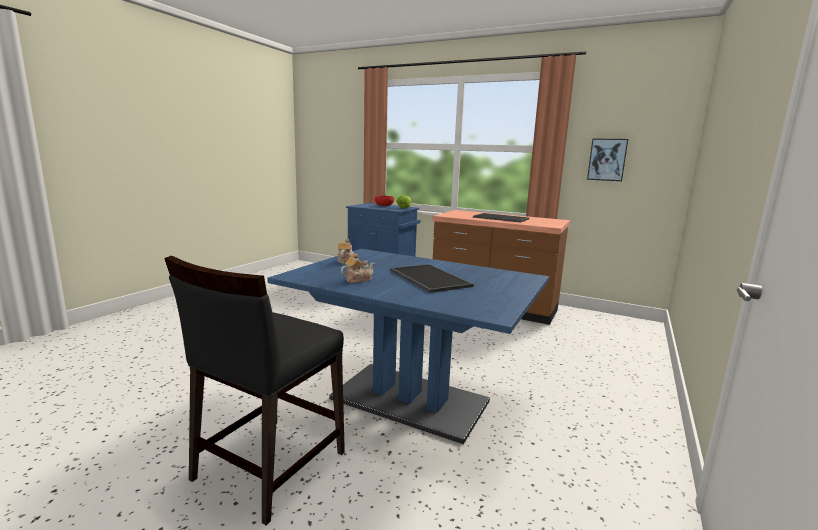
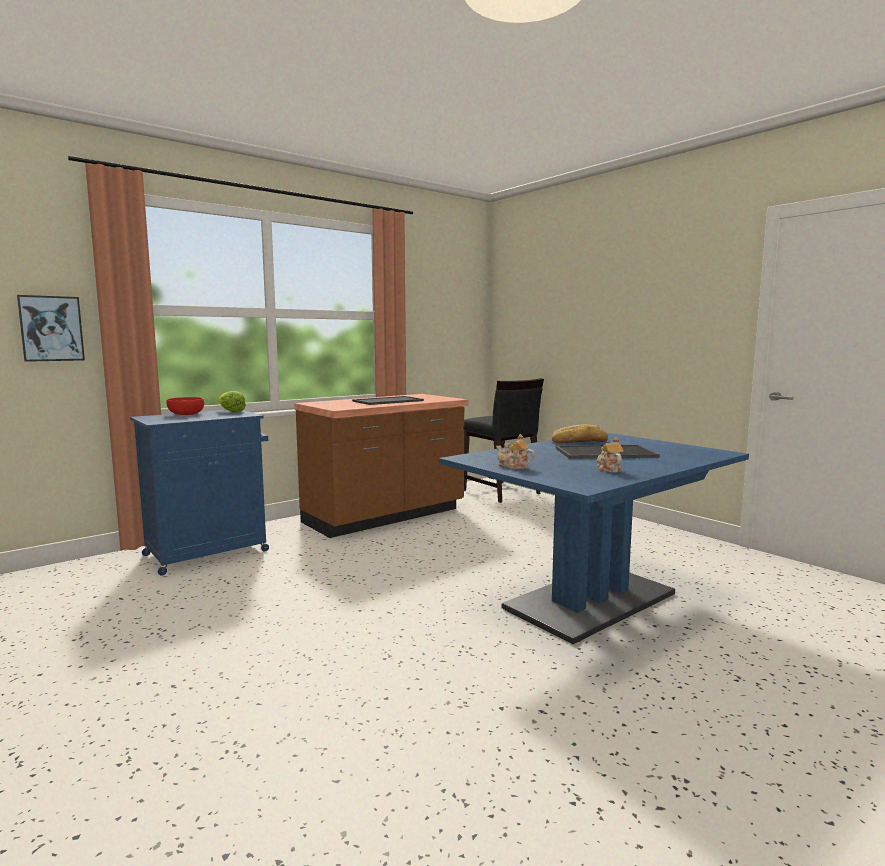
camera: 65 degrees left, 5 degrees down
black chair [164,256,345,525] -> black chair moved to [463,378,544,503]
picture [587,138,628,181] -> picture moved to [17,295,85,362]
none -> bread [552,424,608,444]

